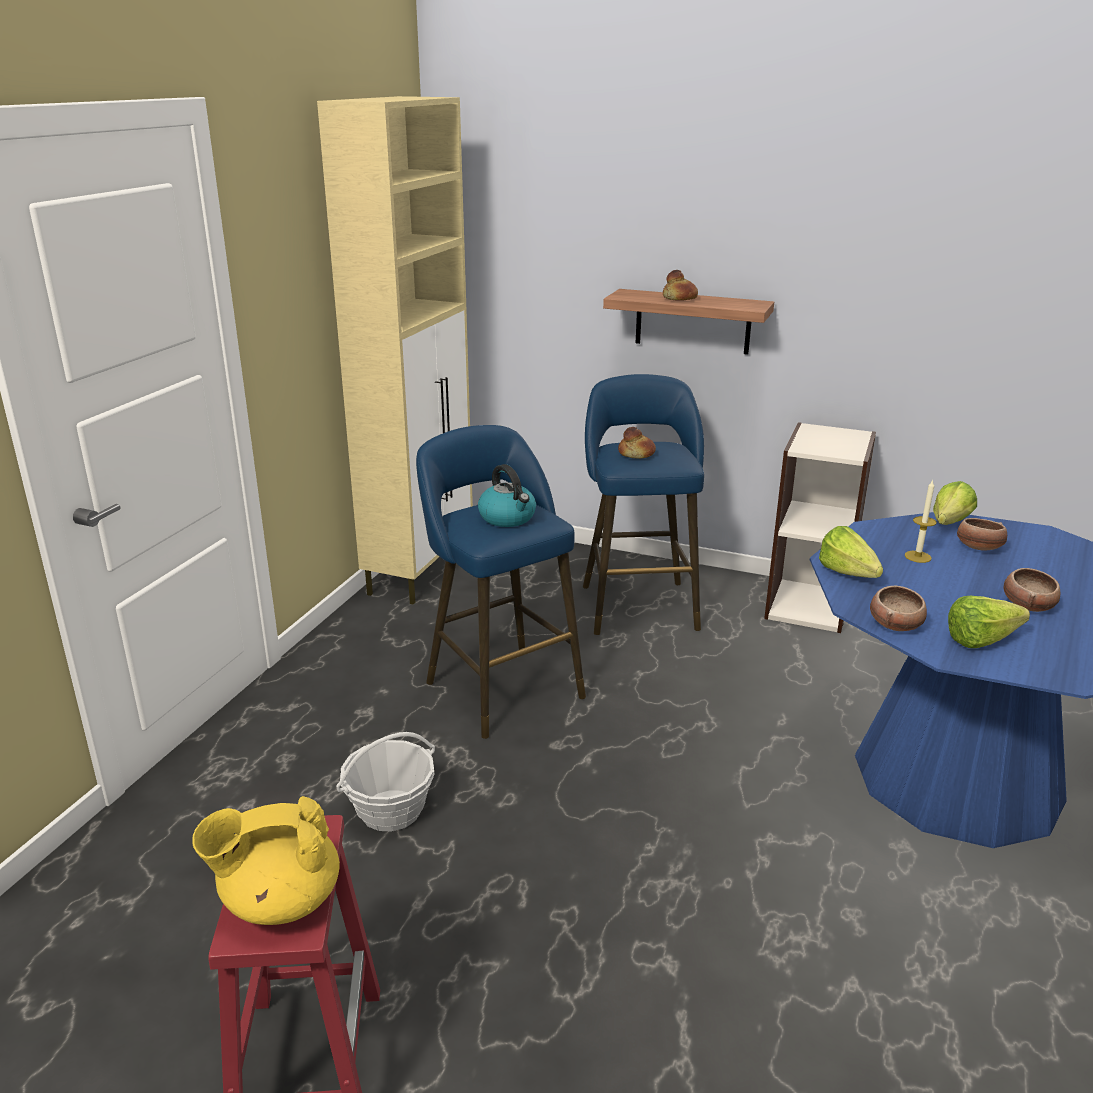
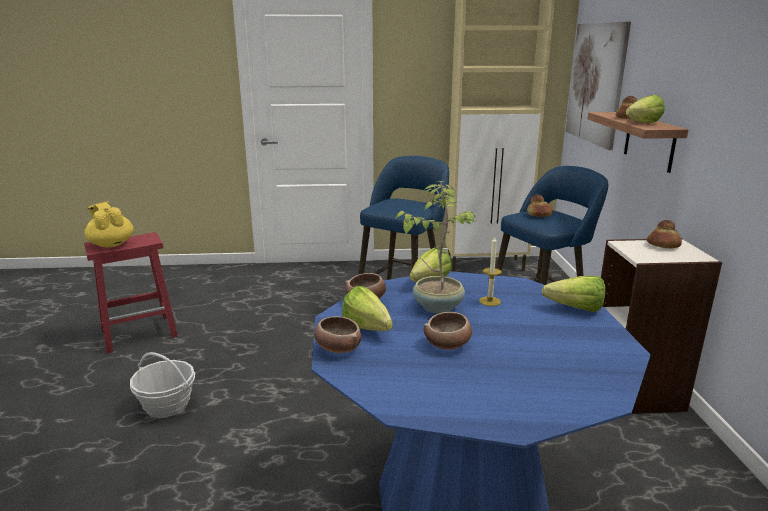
camera: 65 degrees right, 5 degrees down
basket [336,732,435,831] -> basket moved to [130,352,195,418]
kettle [478,464,536,527] -> none
bowl [957,518,1007,551] -> bowl moved to [314,316,361,353]
none -> potted plant [395,181,477,313]
none -> picture [565,22,631,150]
none -> lettuce [626,95,665,123]
none -> bread [647,220,682,248]

